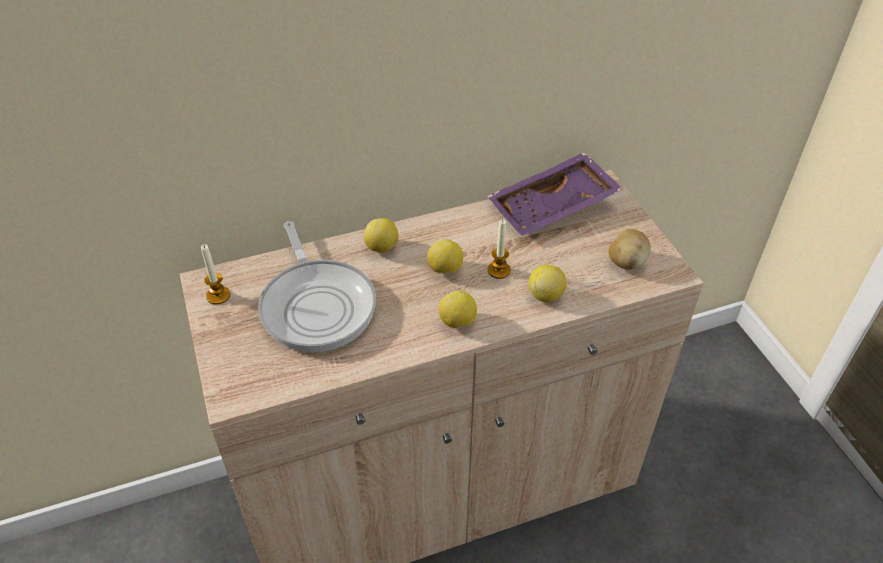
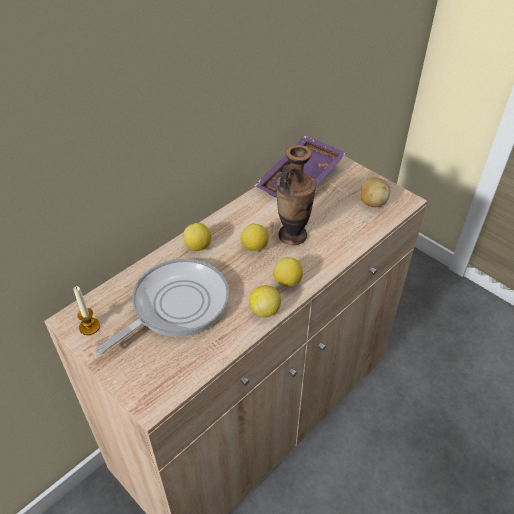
camera: 25 degrees left, 0 degrees up
frying pan [258,221,376,352] -> frying pan turned 90 degrees counterclockwise [95,259,229,355]
candle [488,219,511,279] -> vase [276,145,316,246]
lemon [529,265,567,302] -> lemon moved to [249,285,281,317]

